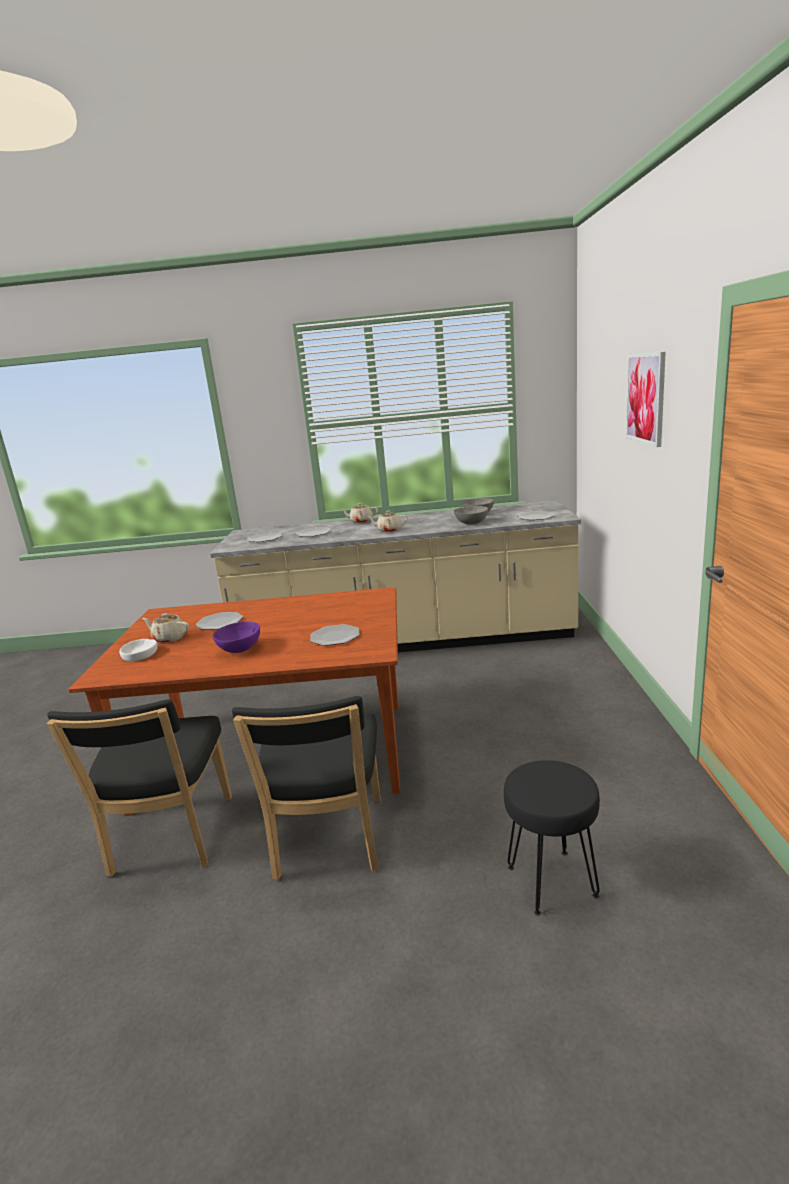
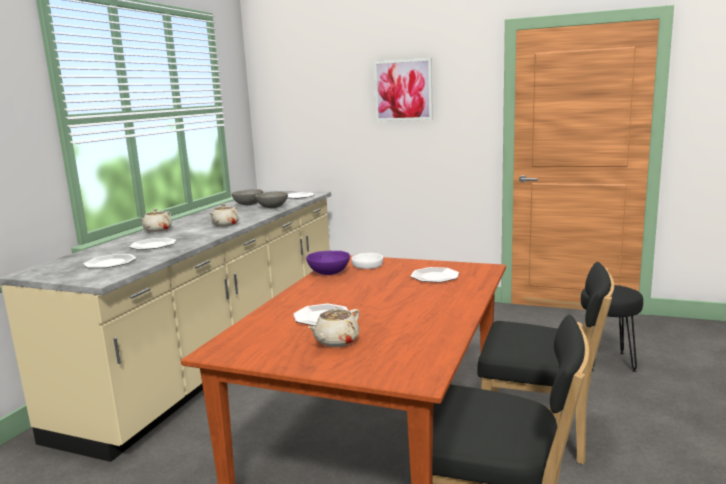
camera: 70 degrees left, 5 degrees down
white bowl [119,639,158,661] -> white bowl moved to [351,253,383,269]
purple bowl [213,622,260,653] -> purple bowl moved to [306,251,350,275]

